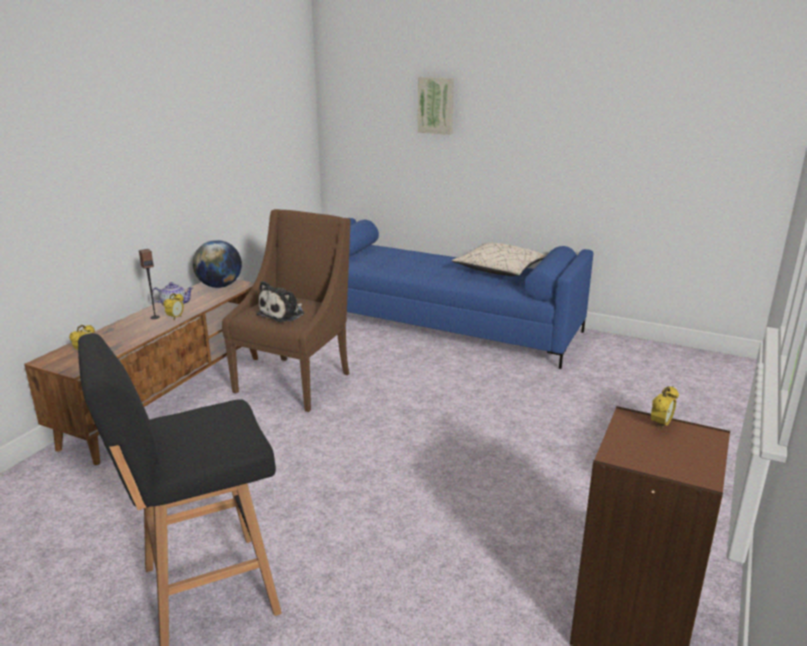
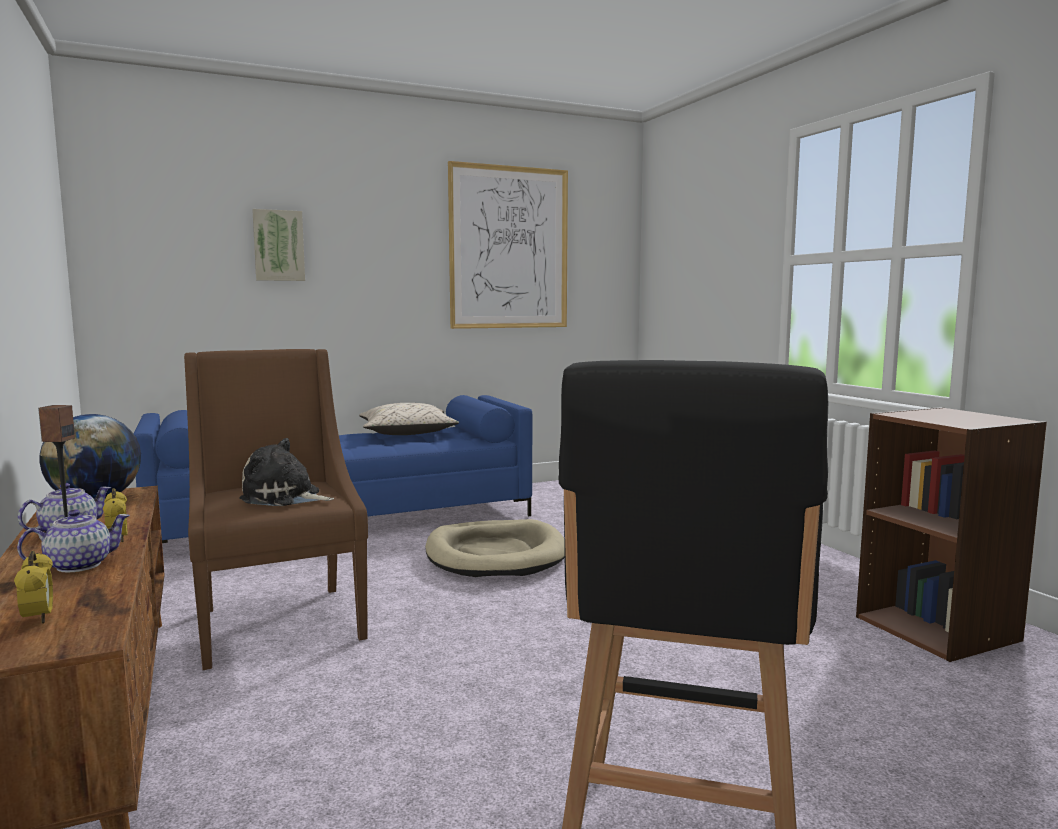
camera: 50 degrees left, 15 degrees down
plush toy [257,281,304,322] -> plush toy turned 120 degrees clockwise [239,438,334,506]
alarm clock [651,386,679,430] -> none
none -> teapot [17,509,130,573]
none -> beige dog bed [425,519,565,577]
none -> picture [448,161,568,329]

